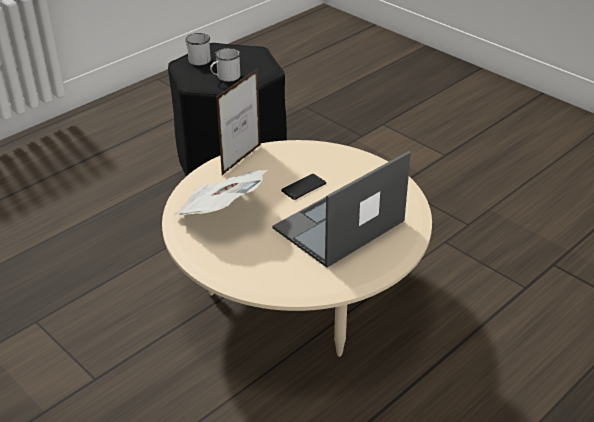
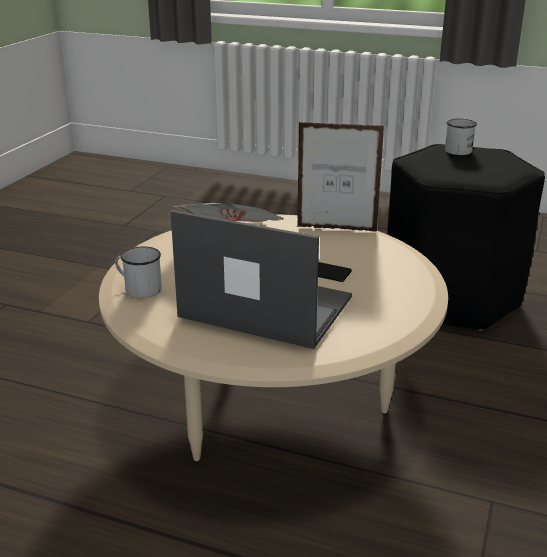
camera: 65 degrees right, 10 degrees down
white mug [210,48,240,82] -> white mug moved to [115,246,162,298]

